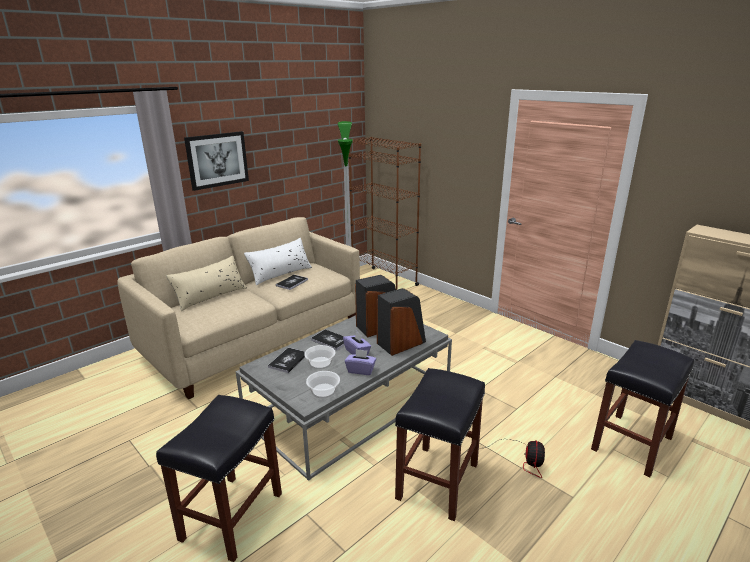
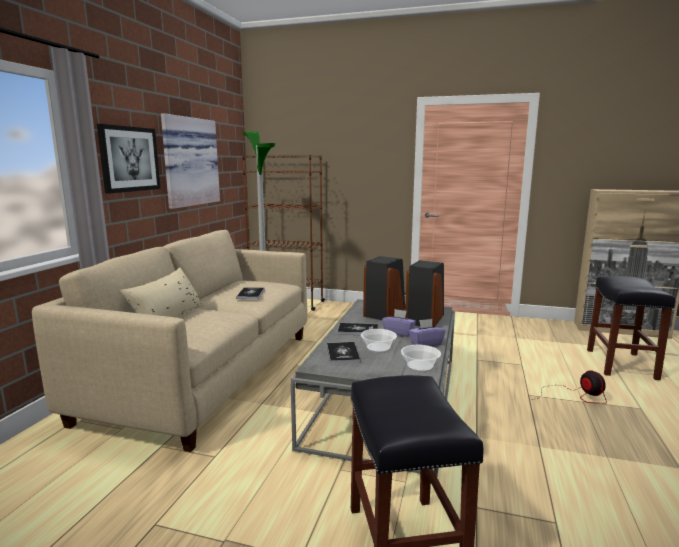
camera: 30 degrees left, 10 degrees down
white pillow [244,238,312,285] -> none
black stool [395,368,485,521] -> none
none -> picture [161,113,220,209]

